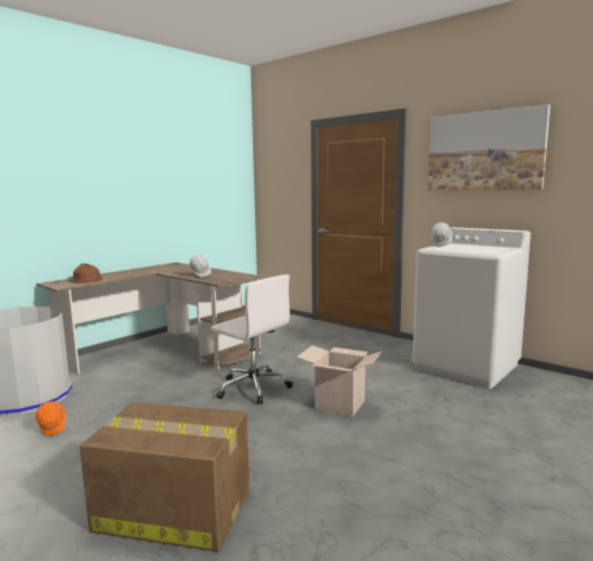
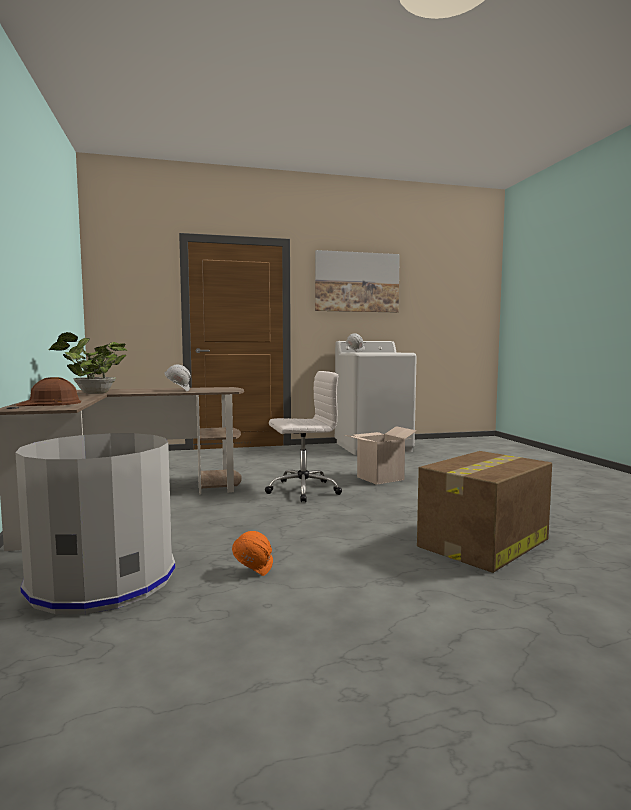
camera: 55 degrees left, 5 degrees down
none -> potted plant [49,332,127,394]

